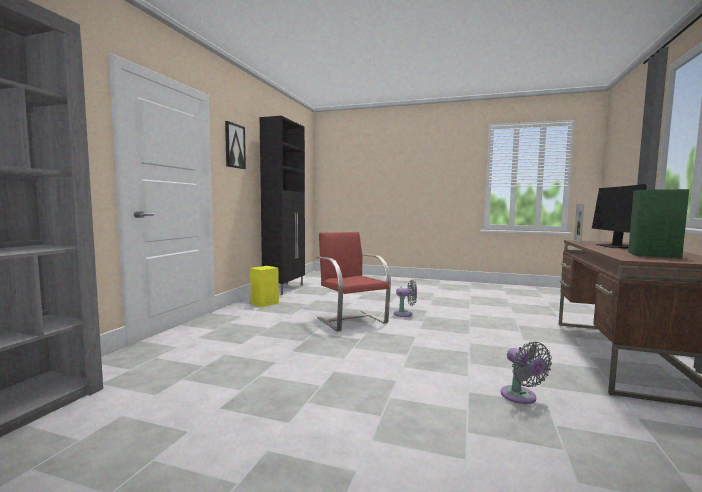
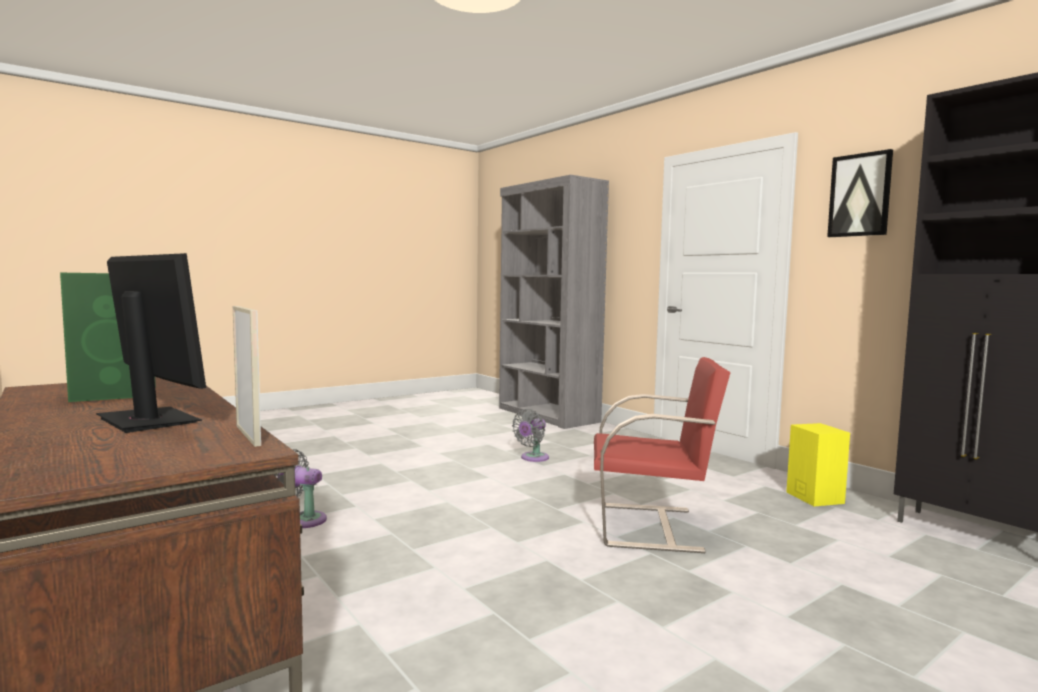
camera: 125 degrees right, 0 degrees up
grey fan [394,280,417,317] -> grey fan moved to [512,409,549,462]

